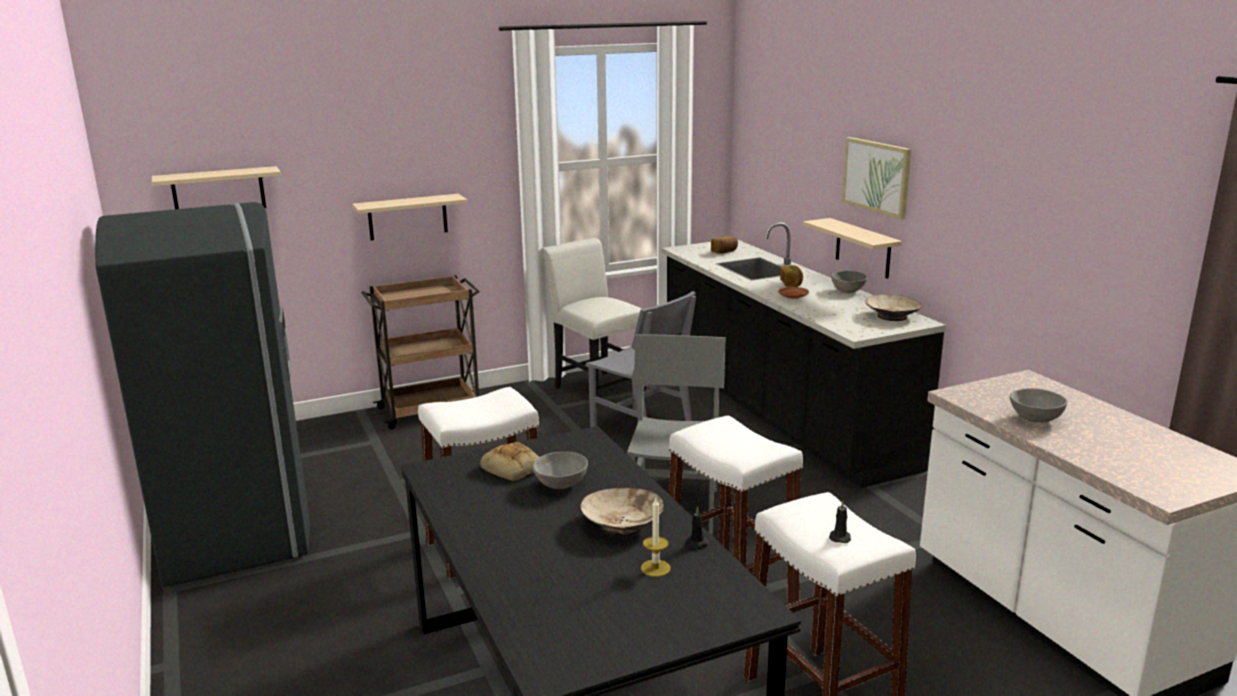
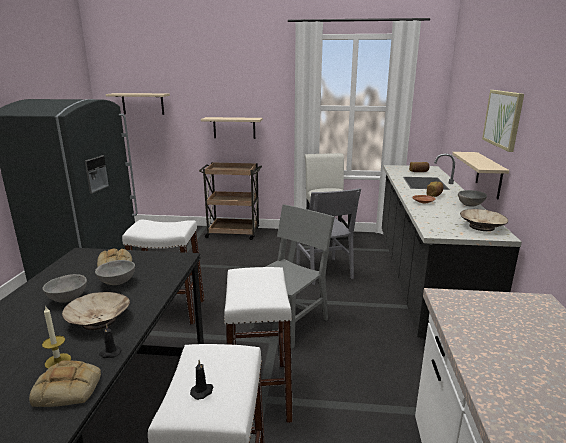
camera: 30 degrees right, 0 degrees up
grey bowl [1010,388,1068,423] -> grey bowl moved to [43,274,87,303]
none -> bread [29,360,101,407]

